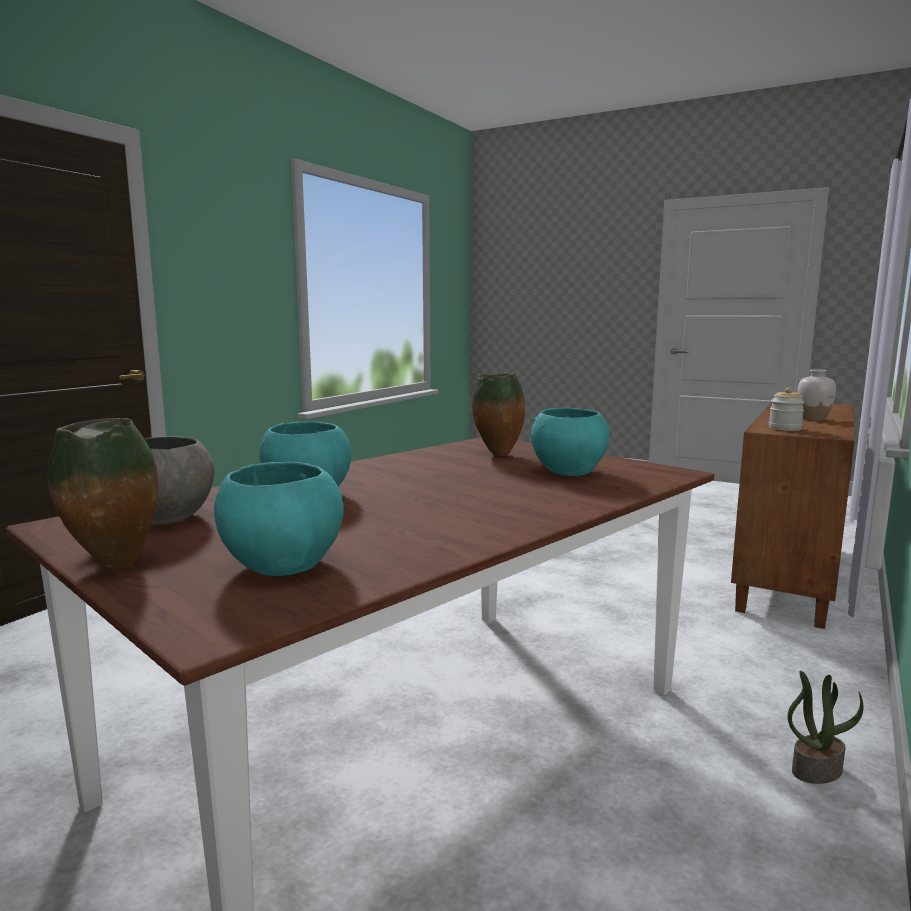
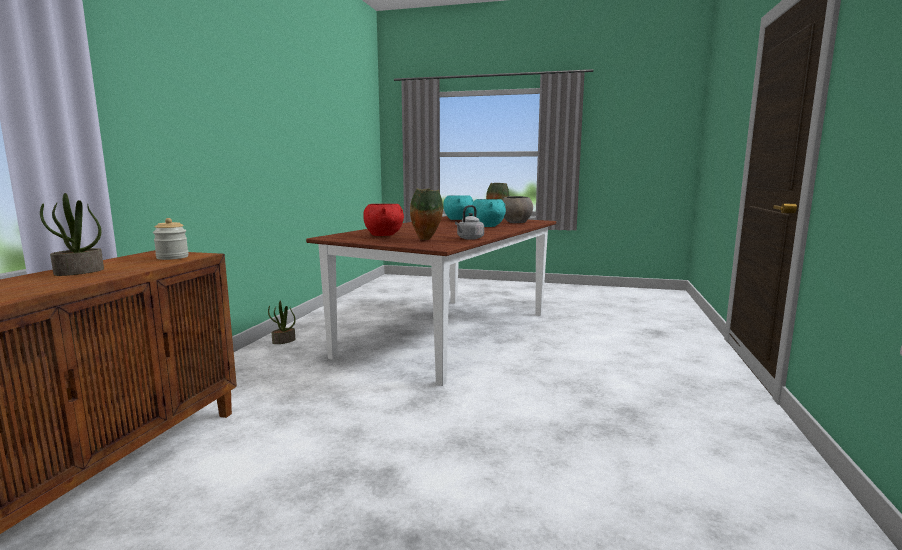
camera: 165 degrees right, 0 degrees up
turquoise bowl [531,408,609,476] -> red bowl [363,204,404,236]
white vase [797,369,836,421] -> potted plant [40,193,104,276]
none -> grey kettle [455,205,484,240]

